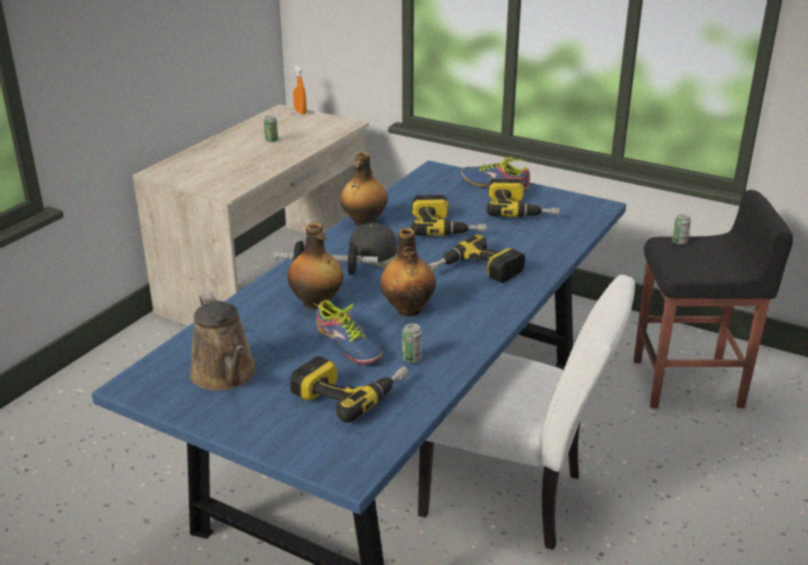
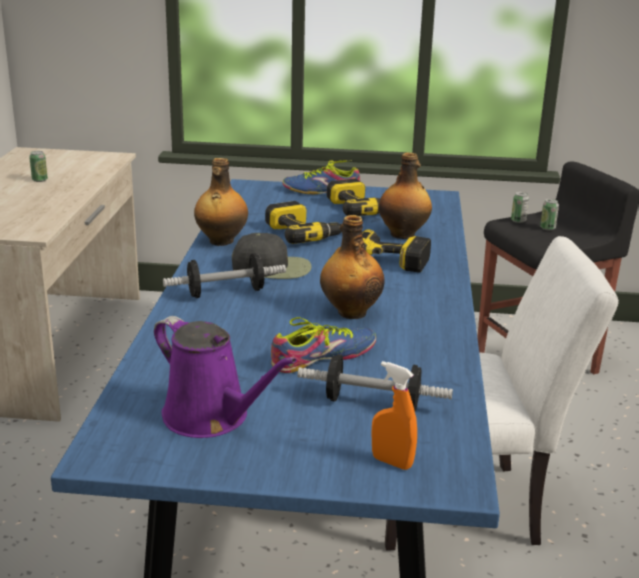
camera: 25 degrees left, 5 degrees down
brown watering can [190,292,257,391] -> purple watering can [154,316,297,438]
bottle [288,223,343,310] -> bottle moved to [379,152,432,239]
power drill [290,356,409,423] -> dumbbell [297,354,453,411]
orange spray bottle [293,64,307,114] -> orange spray bottle moved to [372,361,417,470]
shoe [313,300,382,364] -> shoe turned 60 degrees counterclockwise [271,317,376,373]
can [402,323,422,363] -> can moved to [540,199,559,230]

